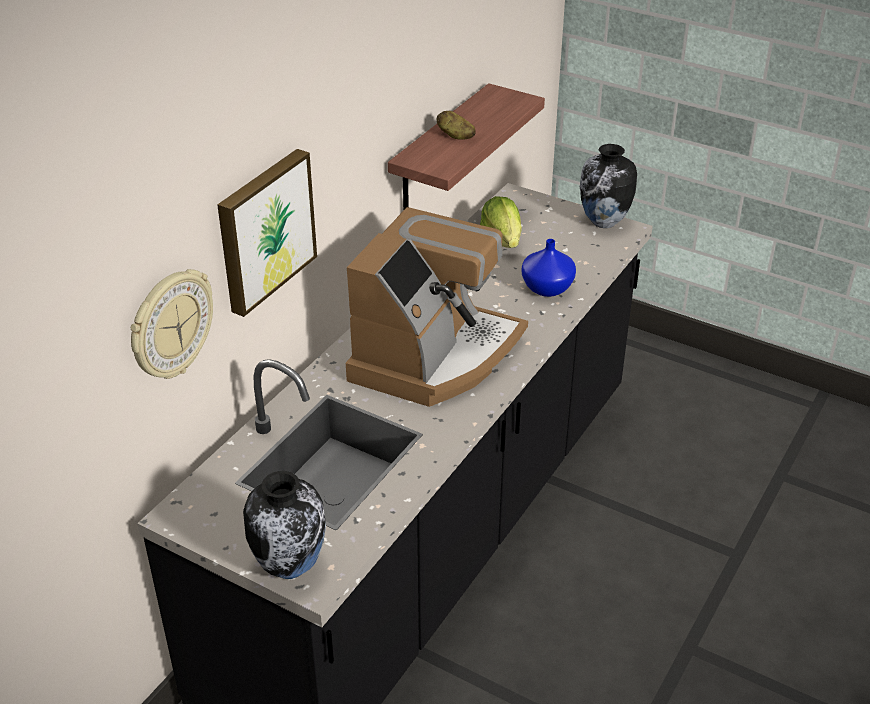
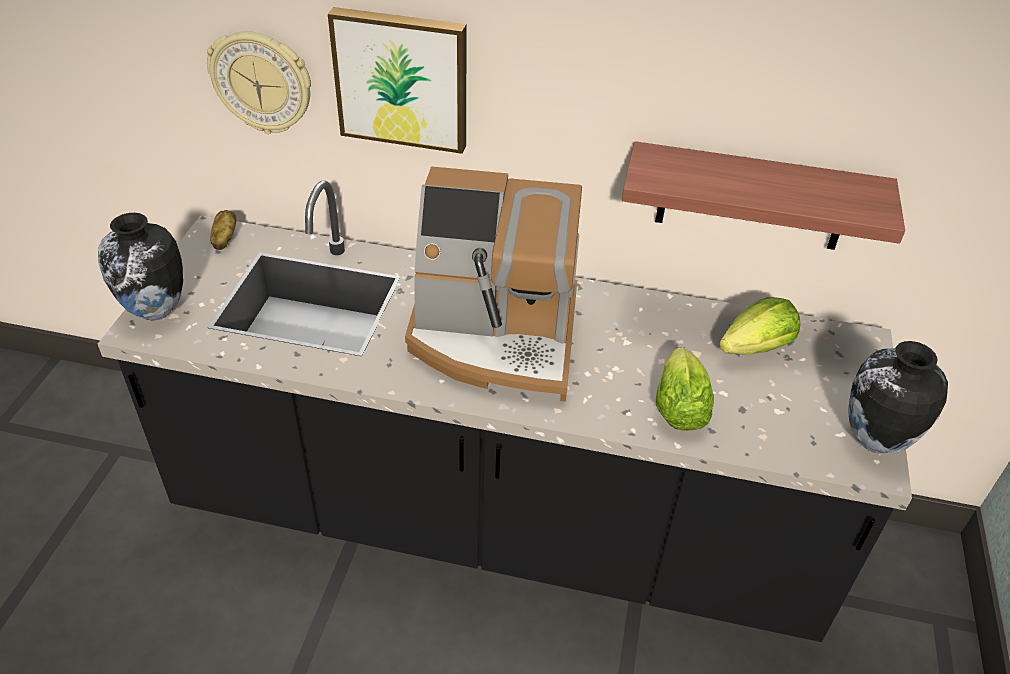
camera: 70 degrees right, 5 degrees up
potato [437,111,476,140] -> potato moved to [210,210,236,250]
blue vase [522,239,576,297] -> lettuce [656,347,714,431]

